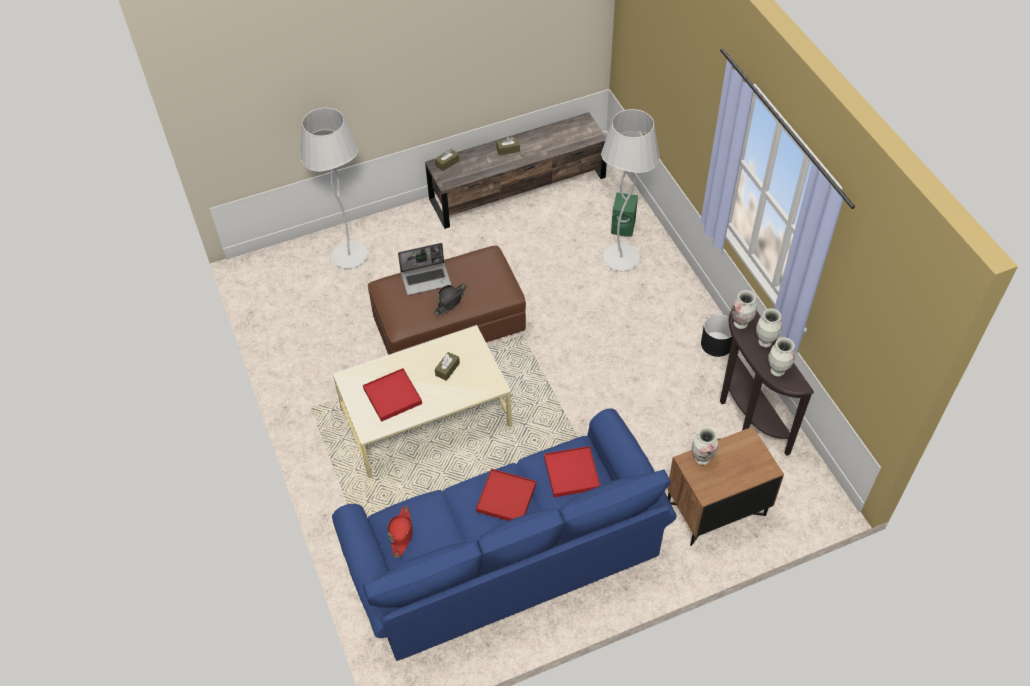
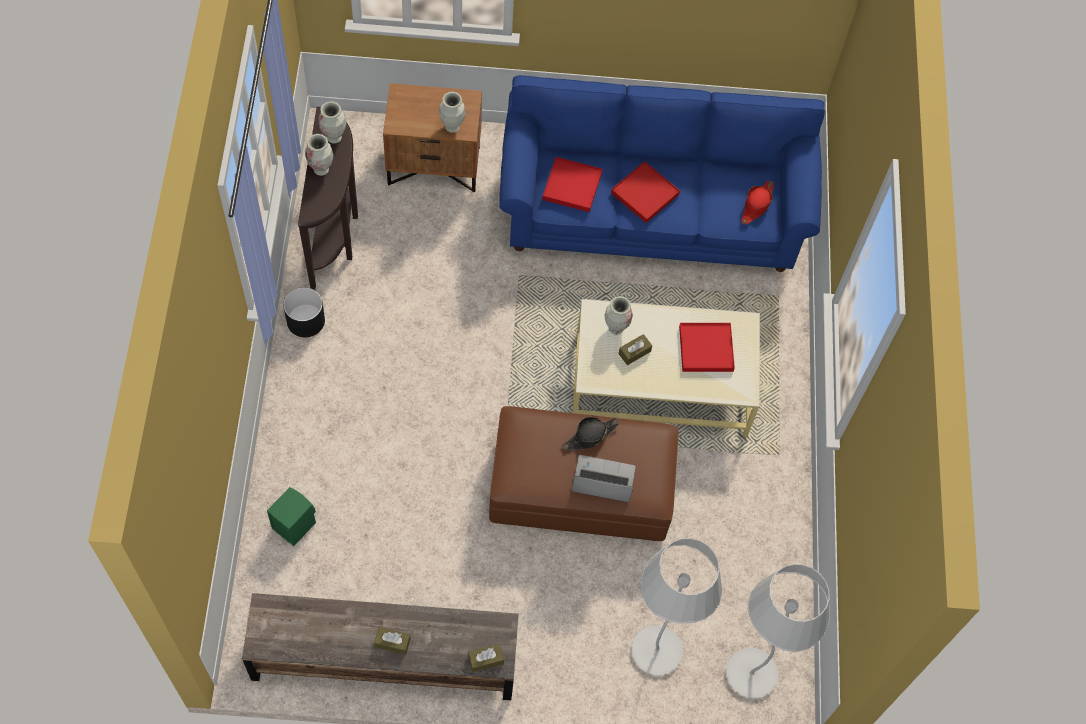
camera: 160 degrees left, 10 degrees up
white floor lamp [601,109,659,271] -> white floor lamp moved to [726,564,830,699]
vase [731,290,757,329] -> vase moved to [604,296,633,335]

